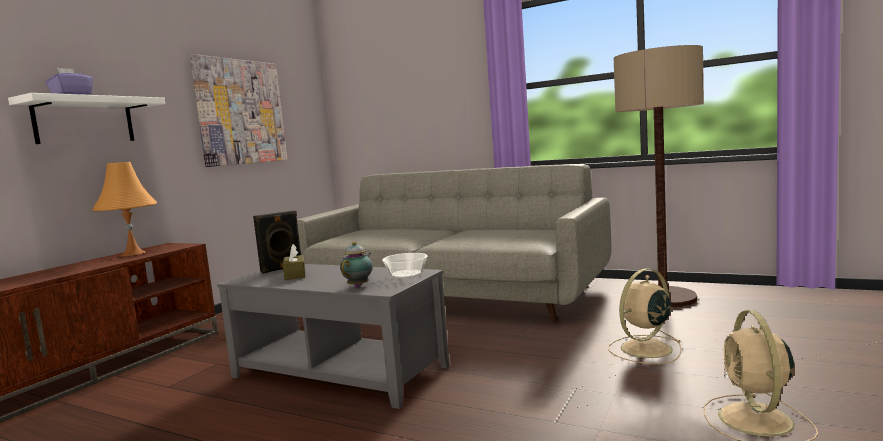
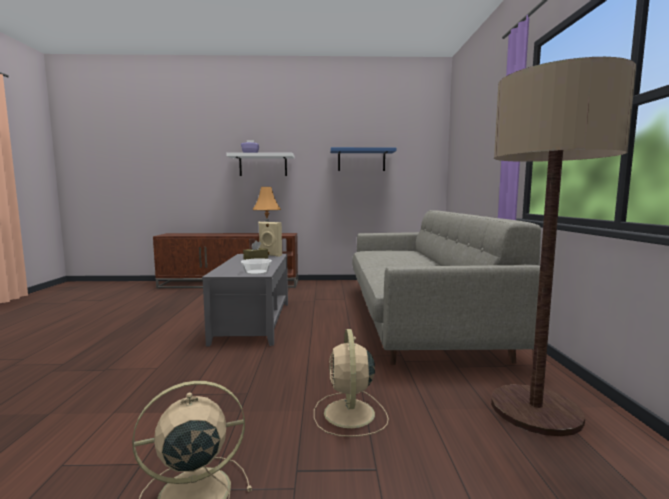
camera: 60 degrees right, 0 degrees up
picture [190,54,287,167] -> blue shelf [331,147,396,171]
black speaker [253,210,301,274] -> beige speaker [258,222,282,257]
teapot [340,242,373,287] -> none
beige fan [608,268,682,365] -> beige fan turned 120 degrees counterclockwise [314,329,389,437]

